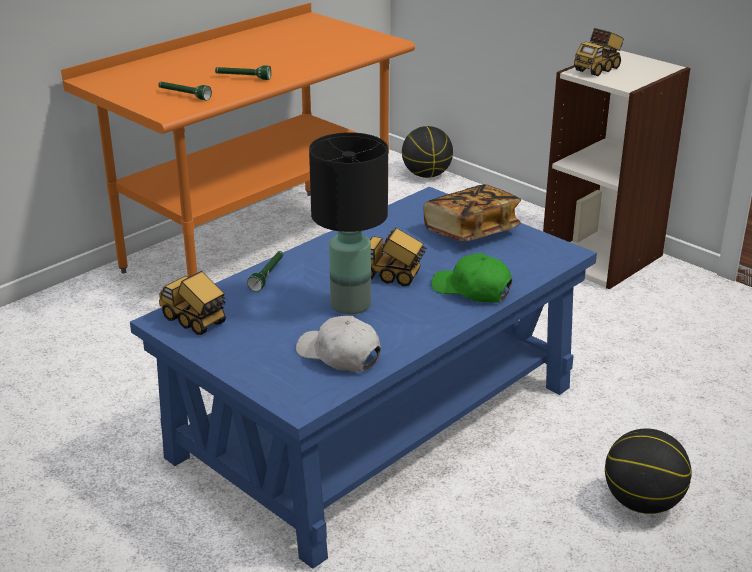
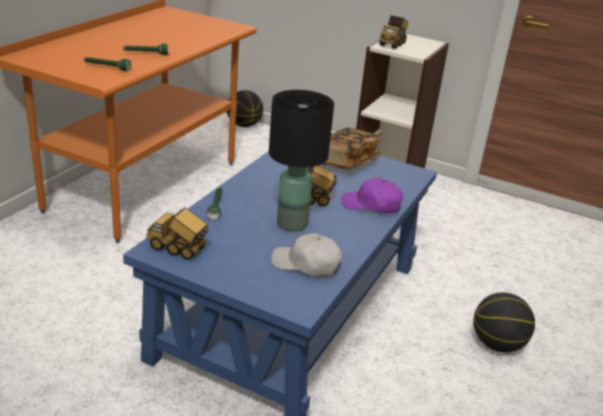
camera: 20 degrees left, 0 degrees up
green cap [431,253,512,303] -> purple cap [342,178,403,214]

